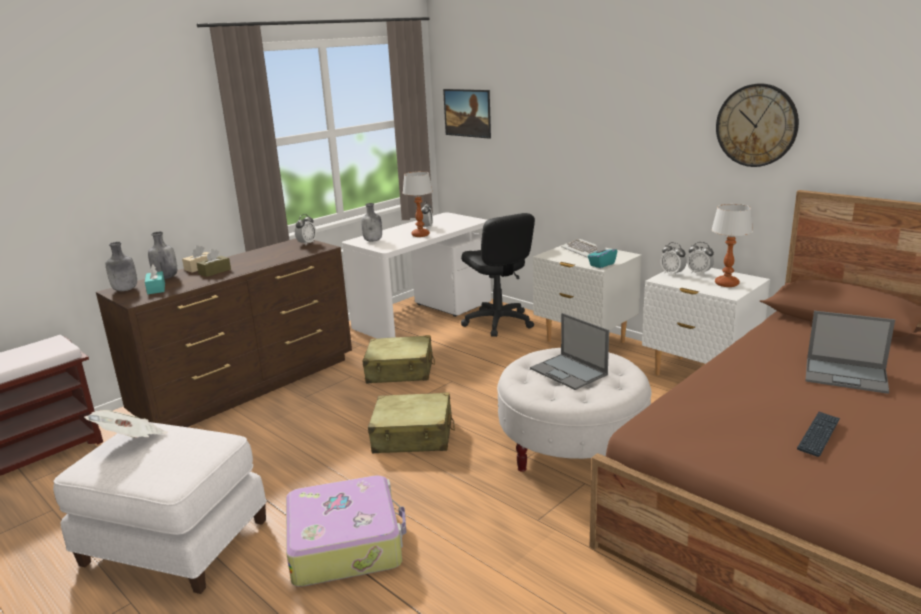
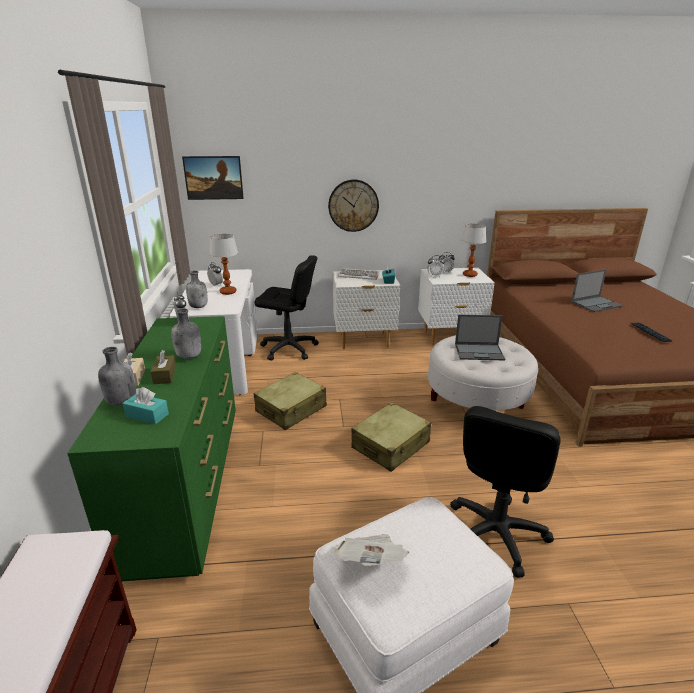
camera: 50 degrees left, 5 degrees up
brown dresser [96,239,352,427] -> green dresser [67,316,236,581]
grey bottle [106,242,137,291] -> grey bottle moved to [171,308,201,359]
suitcase [286,475,406,587] -> black office chair [450,406,561,578]
wall clock [716,83,799,167] -> wall clock moved to [328,179,379,232]

